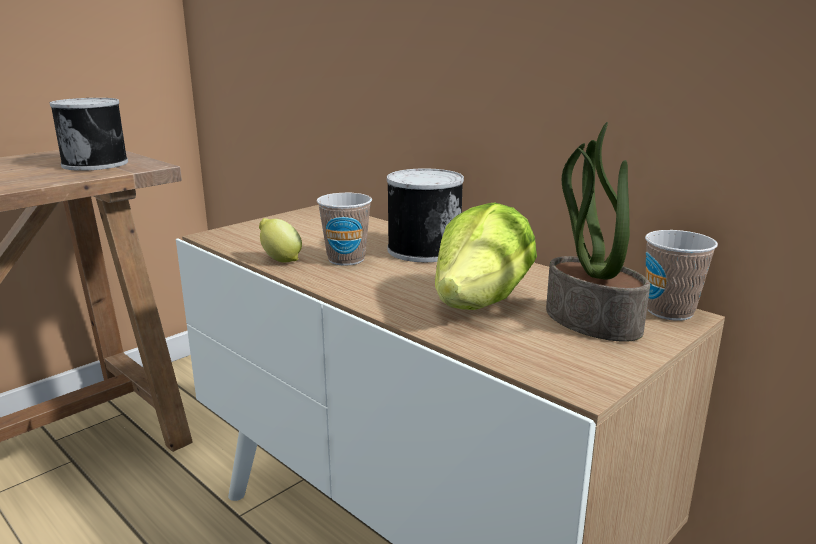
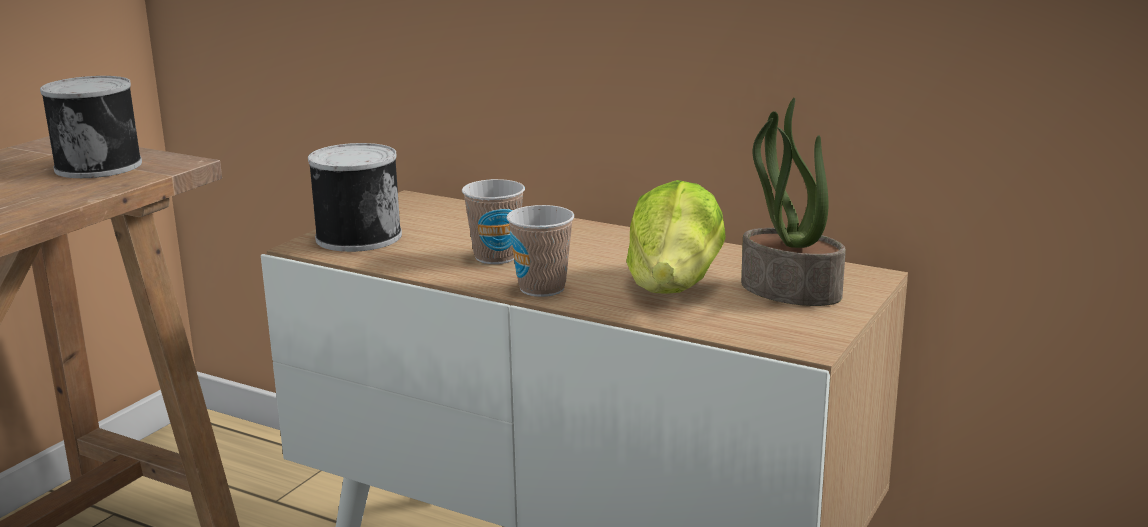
camera: 15 degrees left, 0 degrees up
lemon [259,218,302,263] -> none
can [387,168,464,262] -> can moved to [308,143,402,252]
cup [645,230,718,321] -> cup moved to [507,205,574,297]

